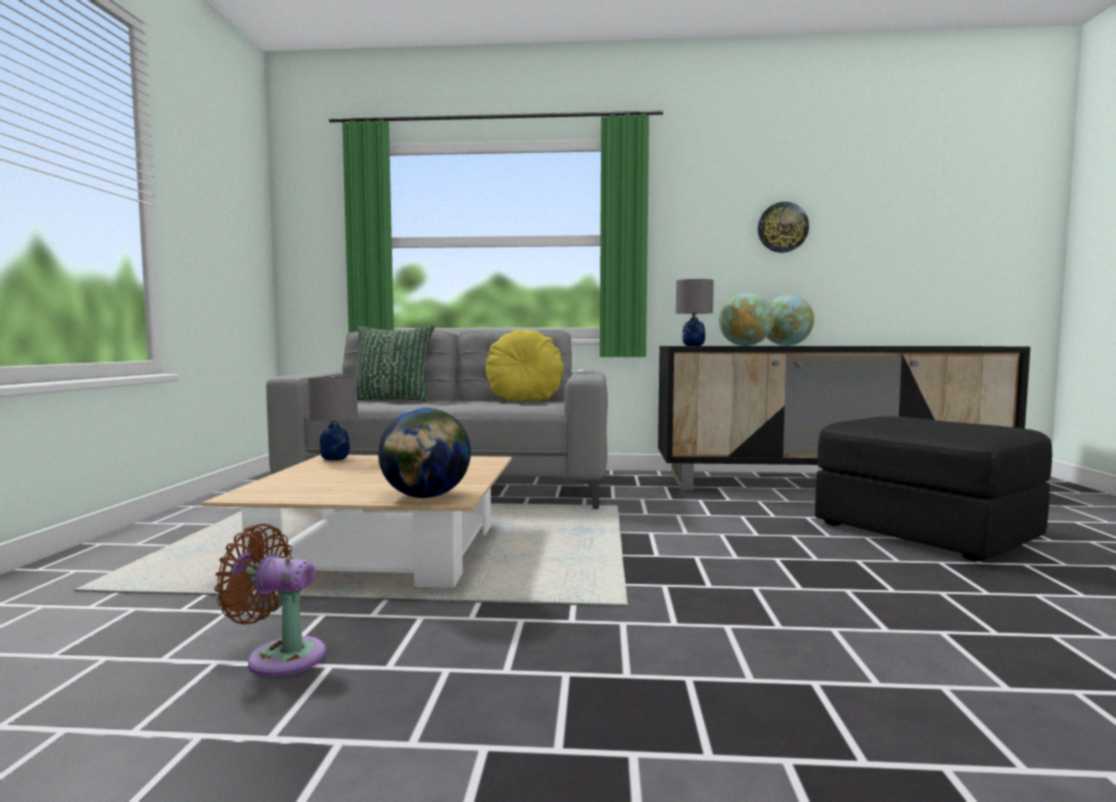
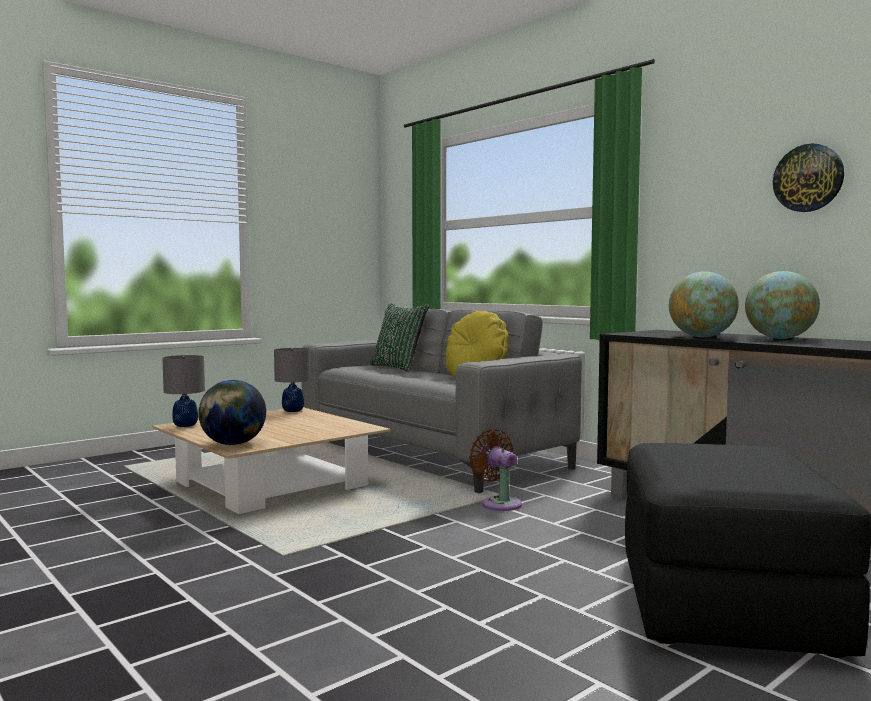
camera: 45 degrees right, 0 degrees up
brown fan [214,524,326,677] -> brown fan moved to [469,429,522,511]
grey table lamp [676,279,714,346] -> grey table lamp moved to [162,355,205,427]

